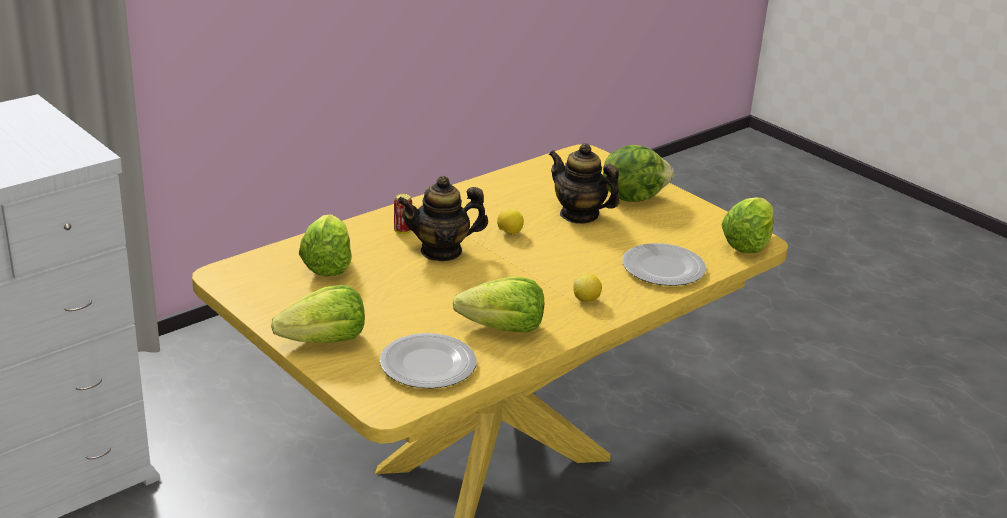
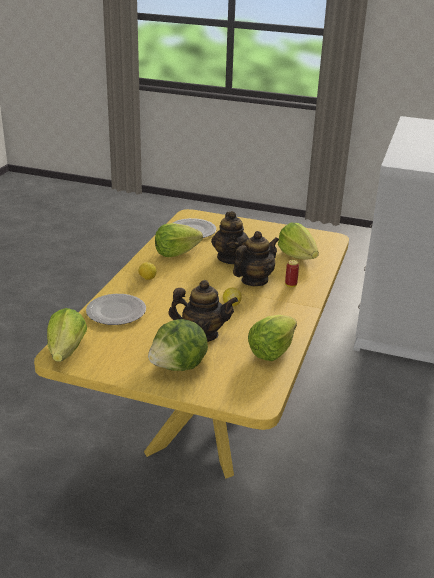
camera: 150 degrees right, 0 degrees up
lettuce [271,285,365,343] -> lettuce moved to [248,315,297,361]
none -> teapot [211,211,249,264]

